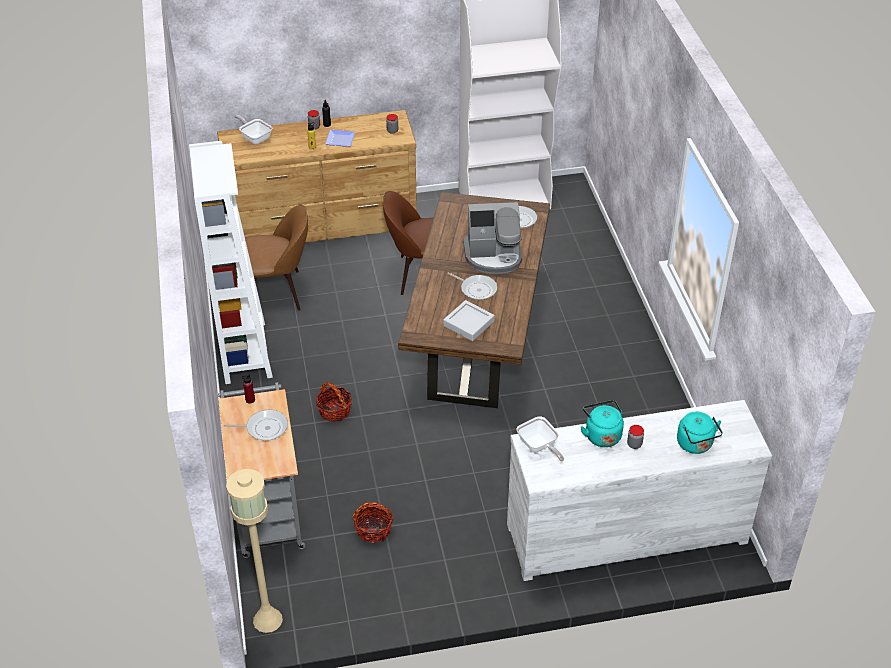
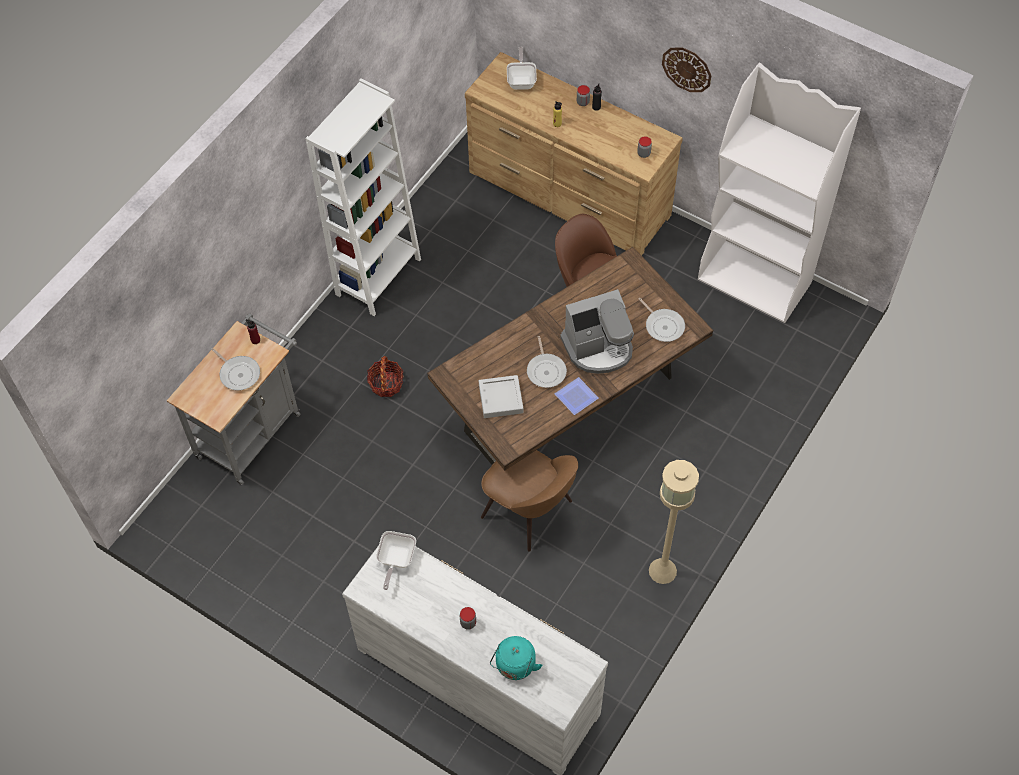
camera: 45 degrees right, 15 degrees up
beige floor lamp [226,469,283,633] -> beige floor lamp moved to [649,460,699,584]
brown chair [245,205,308,311] -> brown chair moved to [481,450,578,552]
plate [325,130,355,147] -> plate moved to [555,377,599,415]
basket [352,502,393,543] -> none
coffee machine [463,202,522,274] -> coffee machine turned 60 degrees counterclockwise [560,289,634,374]
turquoise kettle [581,400,624,447] -> none
none -> wall clock [662,47,711,92]

